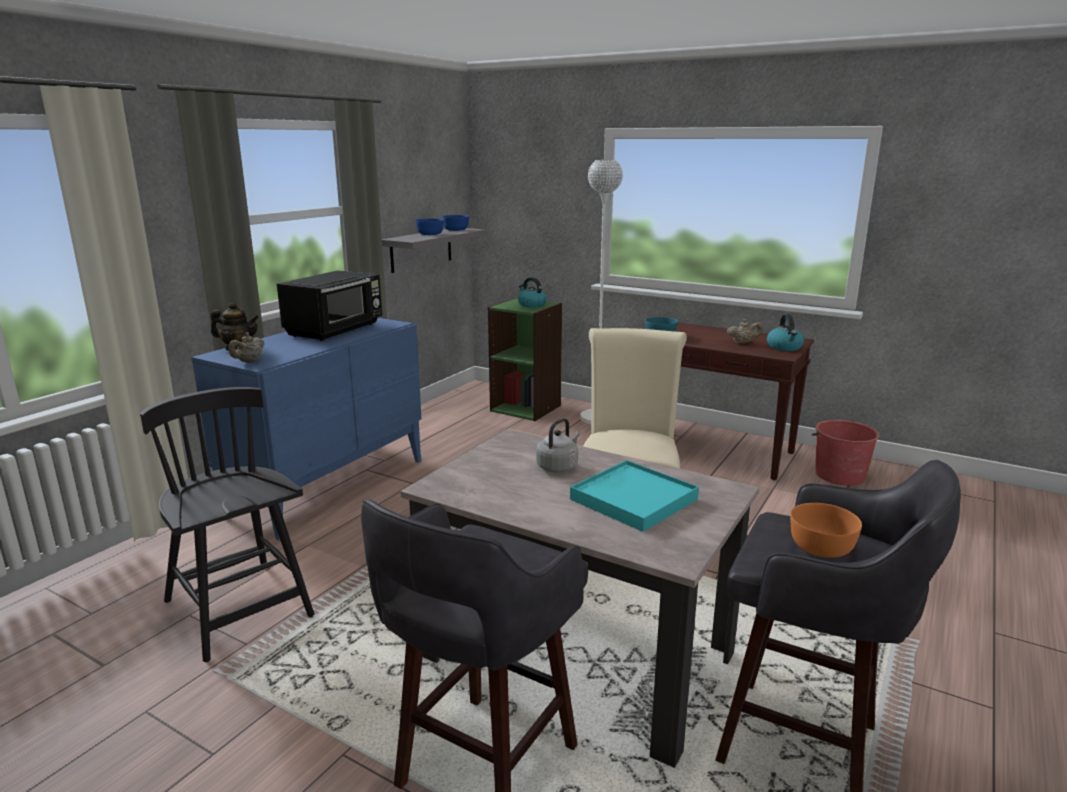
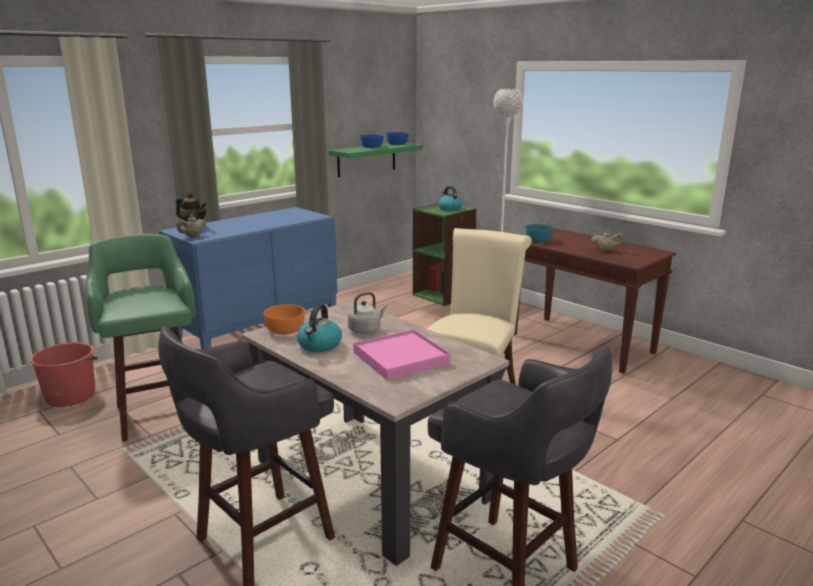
camera: 15 degrees right, 0 degrees up
black chair [140,387,314,662] -> green stool [85,234,195,441]
black microwave [277,270,382,341] -> none
grey shelf [382,228,487,273] -> green shelf [329,143,423,177]
turquoise tray [570,460,699,532] -> pink tray [354,329,451,380]
kettle [767,314,804,351] -> kettle moved to [297,304,342,352]
orange bowl [790,503,862,558] -> orange bowl moved to [263,304,305,335]
red bucket [812,420,880,485] -> red bucket moved to [30,342,98,407]

